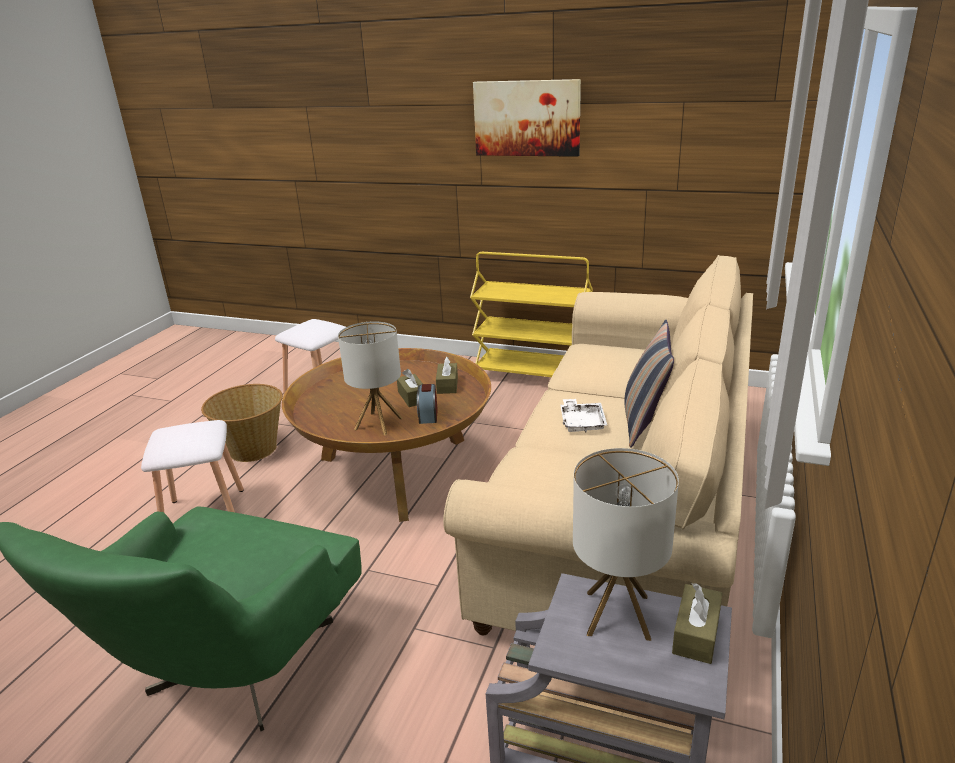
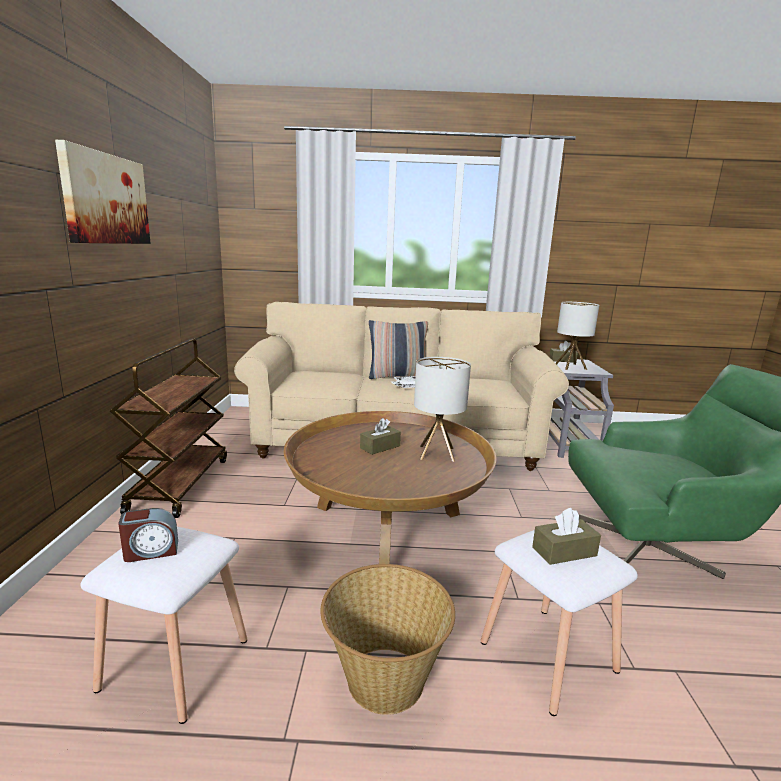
camera: 110 degrees left, 10 degrees down
alarm clock [417,384,438,424] -> alarm clock moved to [118,508,178,562]
brown tissue box [436,357,458,394] -> brown tissue box moved to [532,508,601,565]
yellow cart [470,252,593,377] -> brown cart [110,339,227,518]

